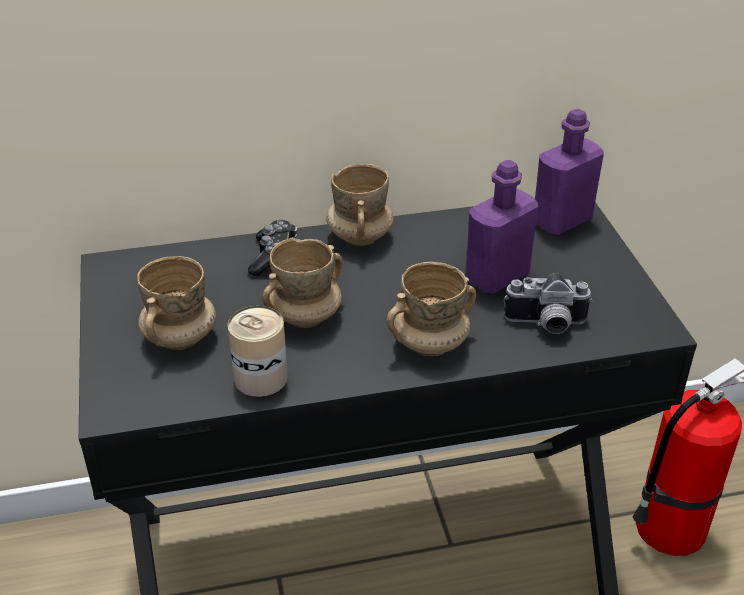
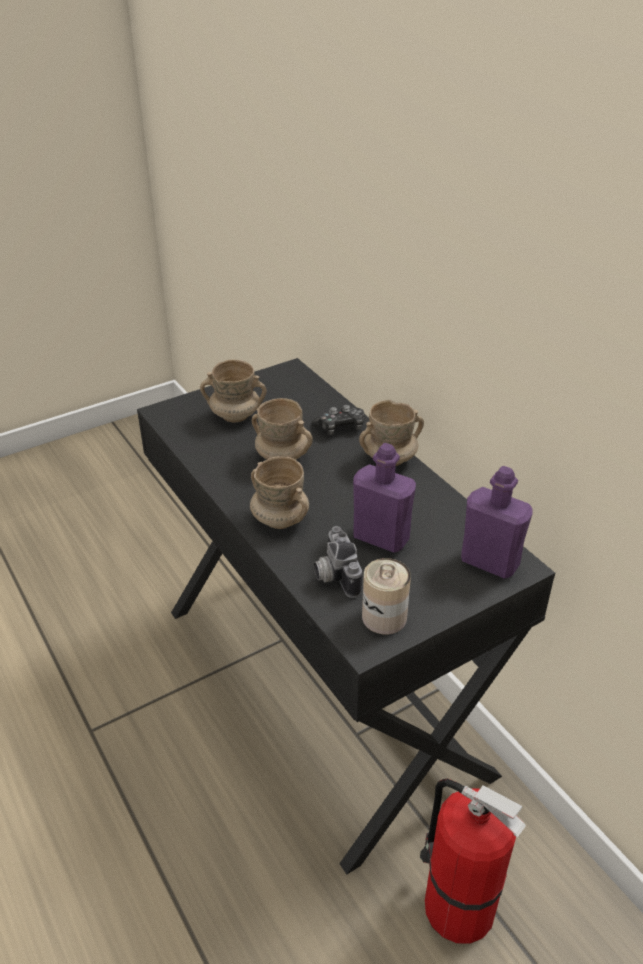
camera: 70 degrees right, 0 degrees up
can [228,306,288,397] -> can moved to [362,558,411,634]

